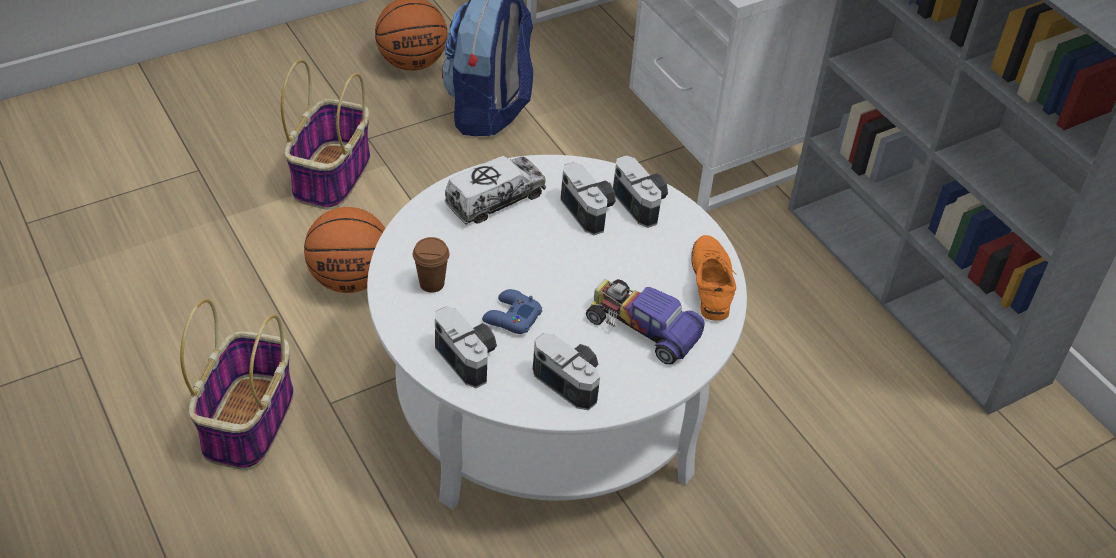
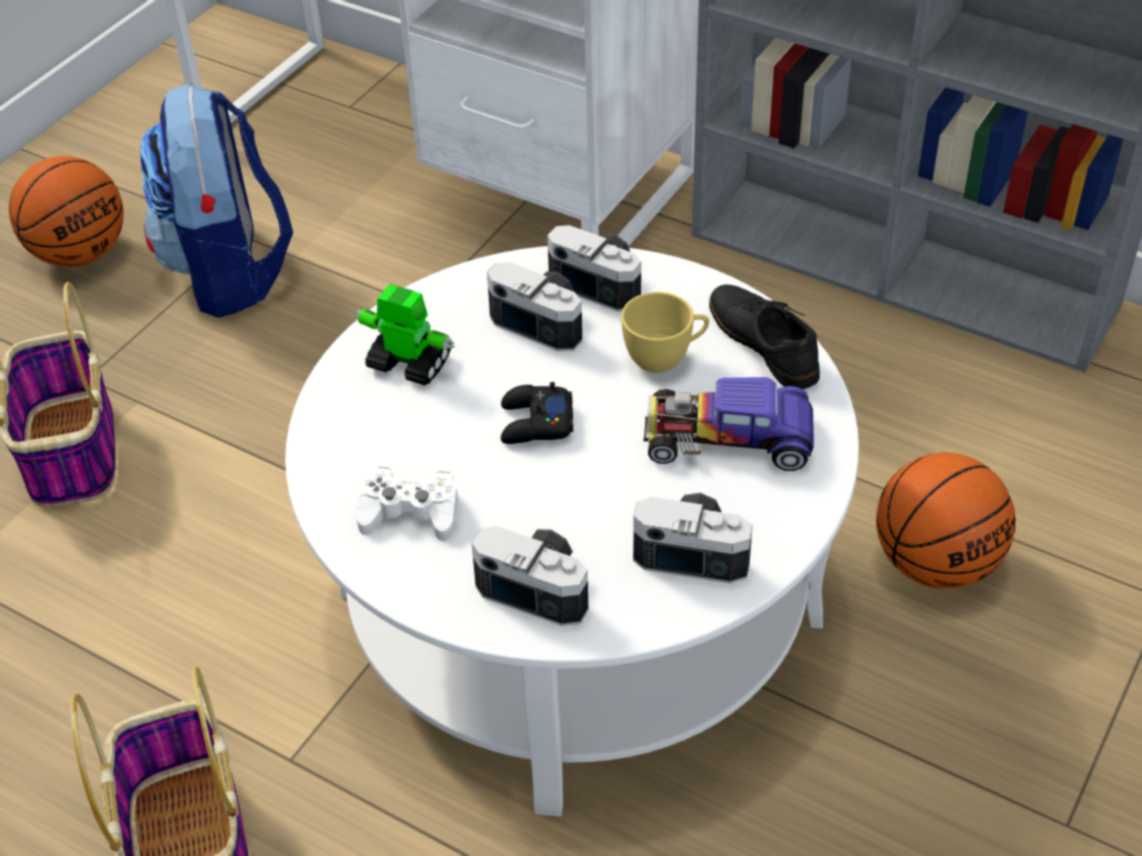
camera: 25 degrees left, 0 degrees up
basketball [304,207,385,293] -> basketball moved to [876,453,1016,589]
brown cup [413,237,450,293] -> white game controller [356,467,459,541]
toy truck [444,156,546,225] -> toy robot [355,284,455,386]
blue game controller [482,289,542,334] -> none
orange shoe [691,235,737,321] -> black shoe [709,284,820,389]
none -> black game controller [501,382,573,444]
none -> yellow cup [621,292,709,373]

